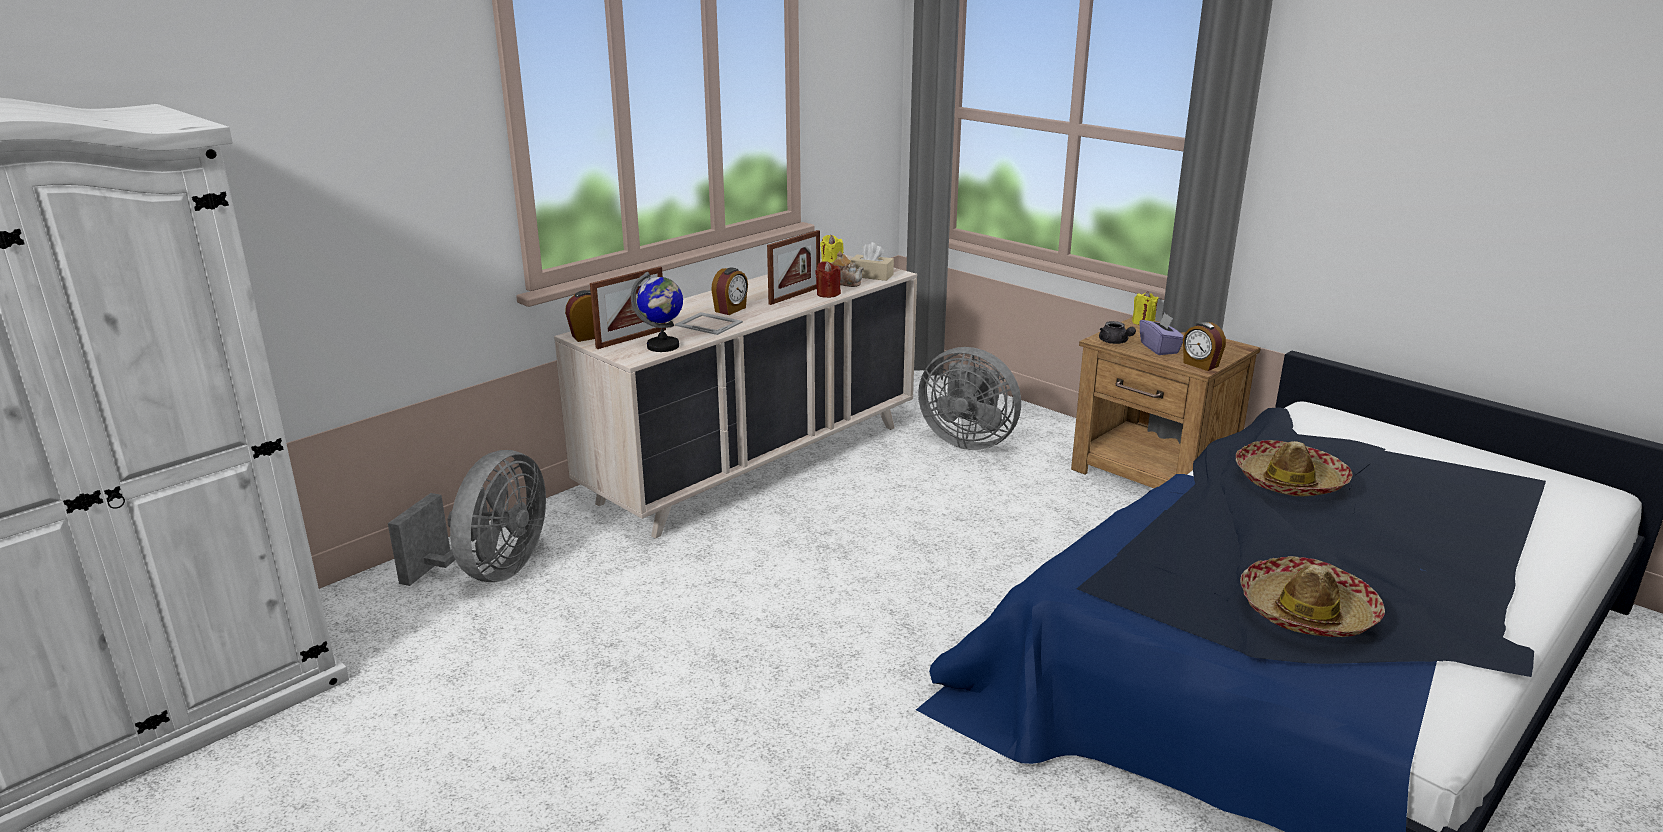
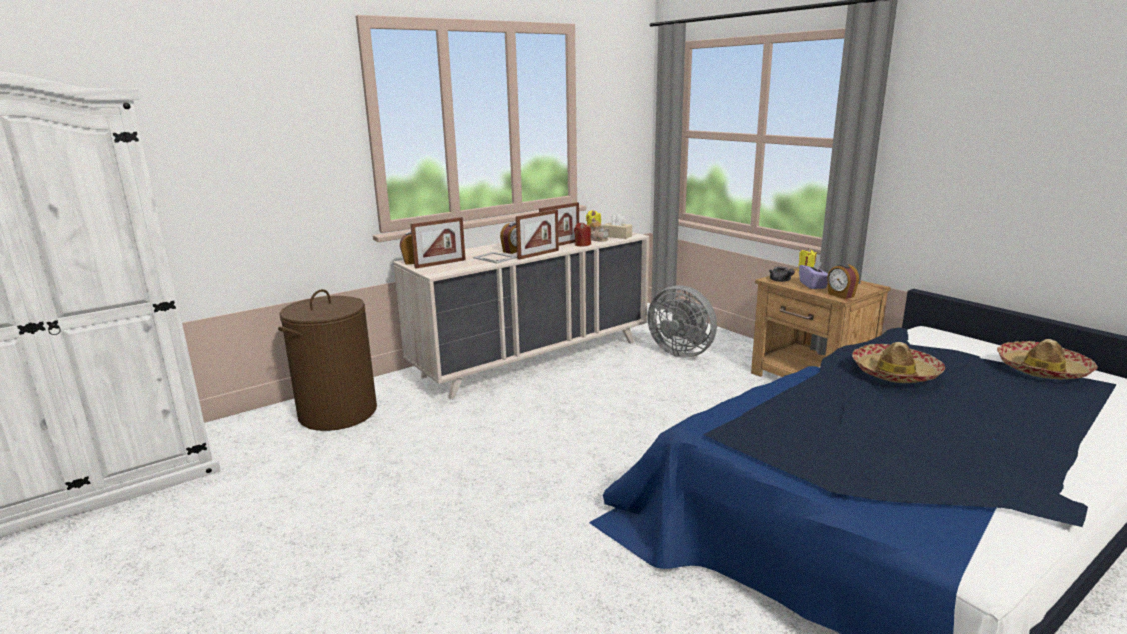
camera: 10 degrees right, 5 degrees down
grey fan [388,450,546,586] -> brown laundry basket [278,289,377,431]
globe [631,272,683,352] -> none
hat [1240,556,1385,637] -> hat moved to [997,339,1098,379]
none -> picture frame [516,209,559,260]

